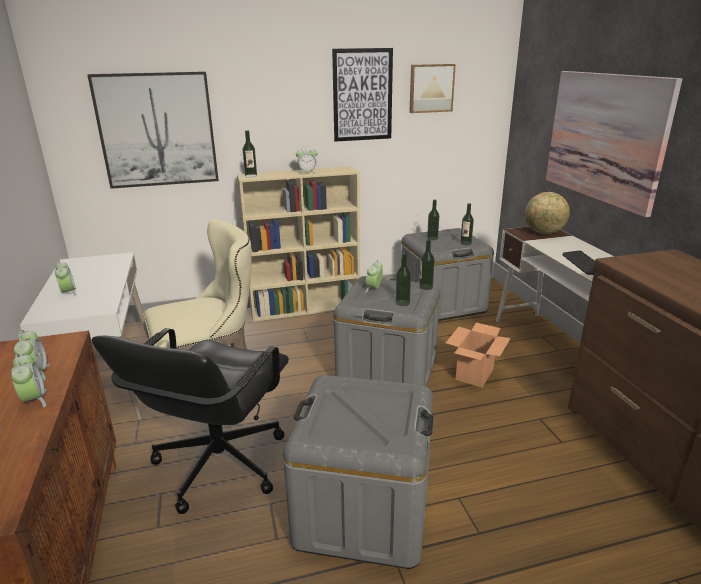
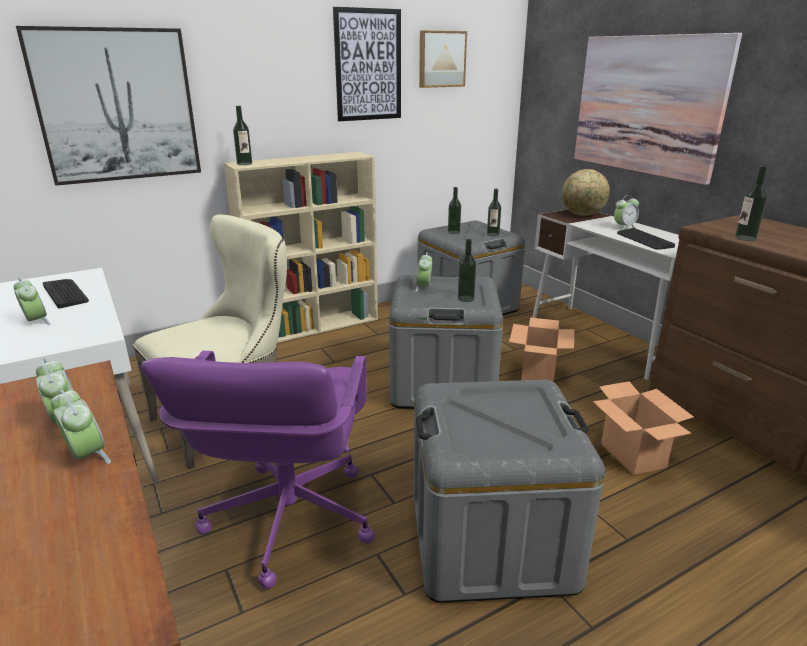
camera: 15 degrees left, 0 degrees up
black office chair [92,328,289,514] -> purple office chair [141,351,375,589]
alarm clock [296,146,317,175] -> alarm clock moved to [614,195,639,230]
bottle [419,239,435,290] -> bottle moved to [735,166,768,241]
none -> keyboard [43,279,89,309]
none -> cardboard box [593,381,694,475]

